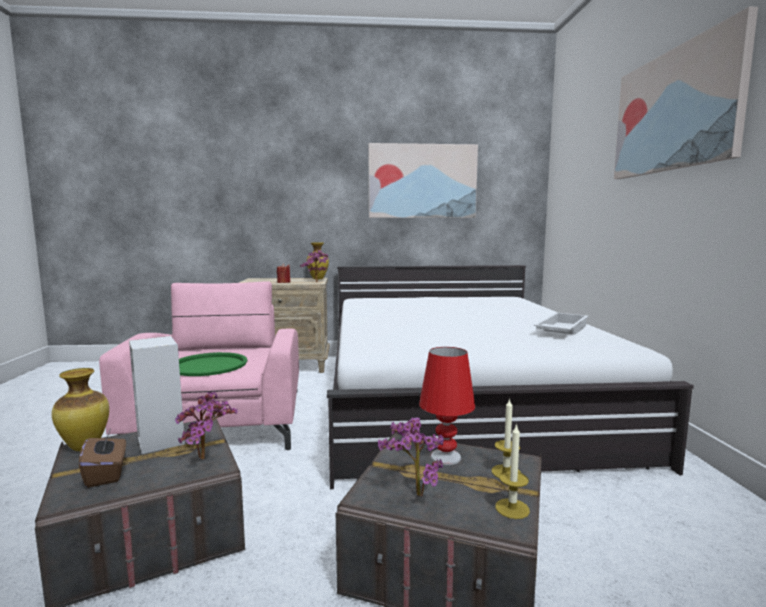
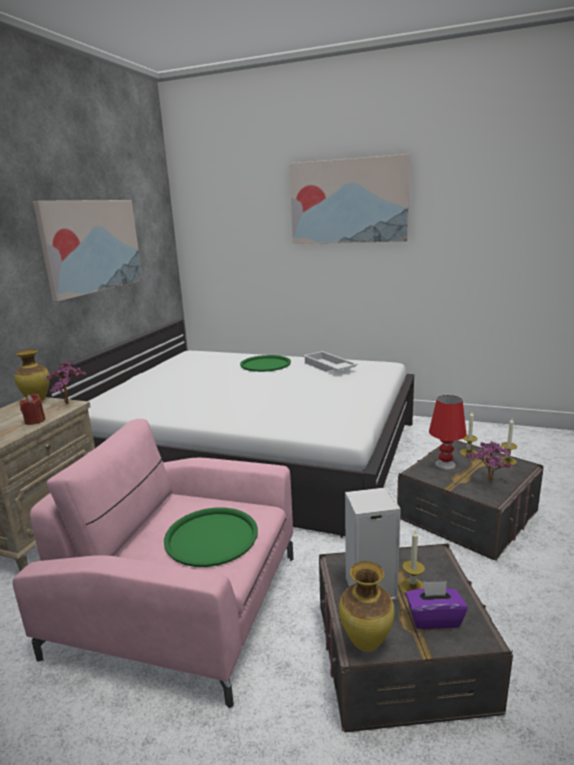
camera: 65 degrees left, 10 degrees up
brown tissue box [79,429,126,488] -> purple tissue box [405,581,468,630]
potted plant [175,391,238,459] -> none
none -> green tray [240,355,291,372]
none -> candle [400,529,425,594]

